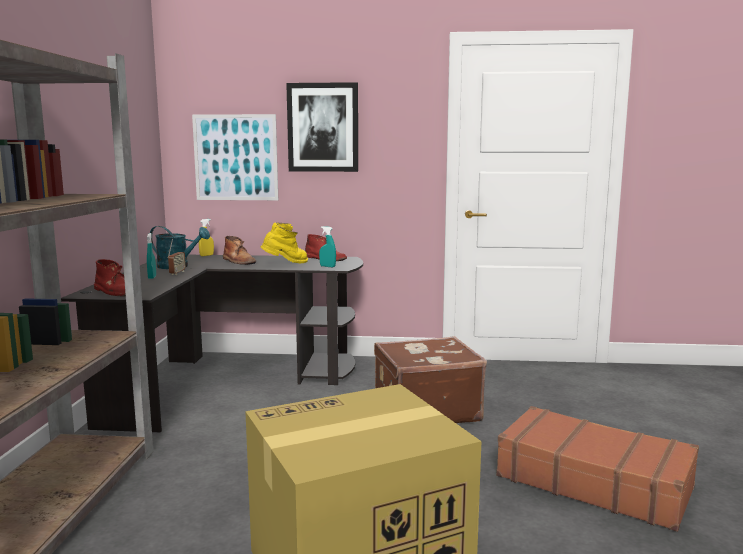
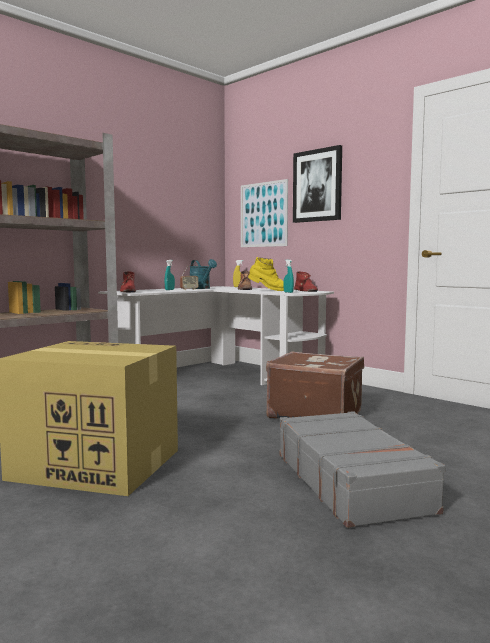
camera: 40 degrees right, 5 degrees down
black desk [61,255,363,432] -> white desk [98,286,334,385]
brown suitcase [496,406,699,532] -> grey suitcase [280,411,446,528]

